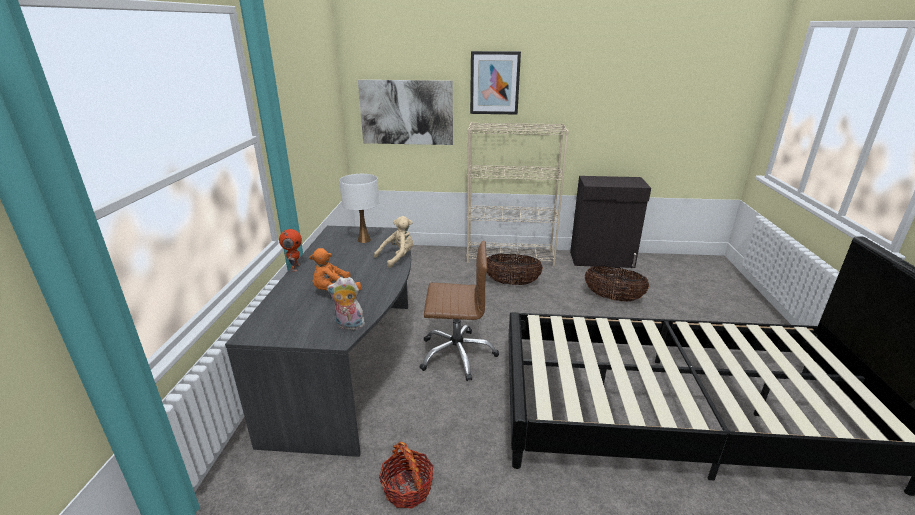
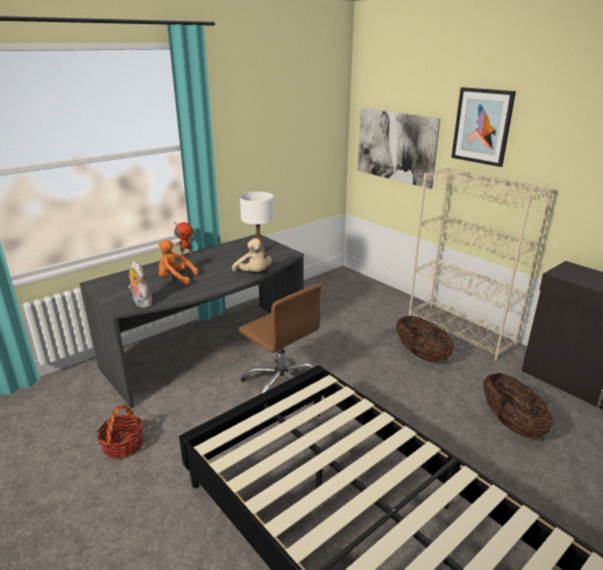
camera: 45 degrees right, 0 degrees up
beige plush toy [374,216,413,268] -> beige plush toy turned 45 degrees clockwise [232,238,272,272]

